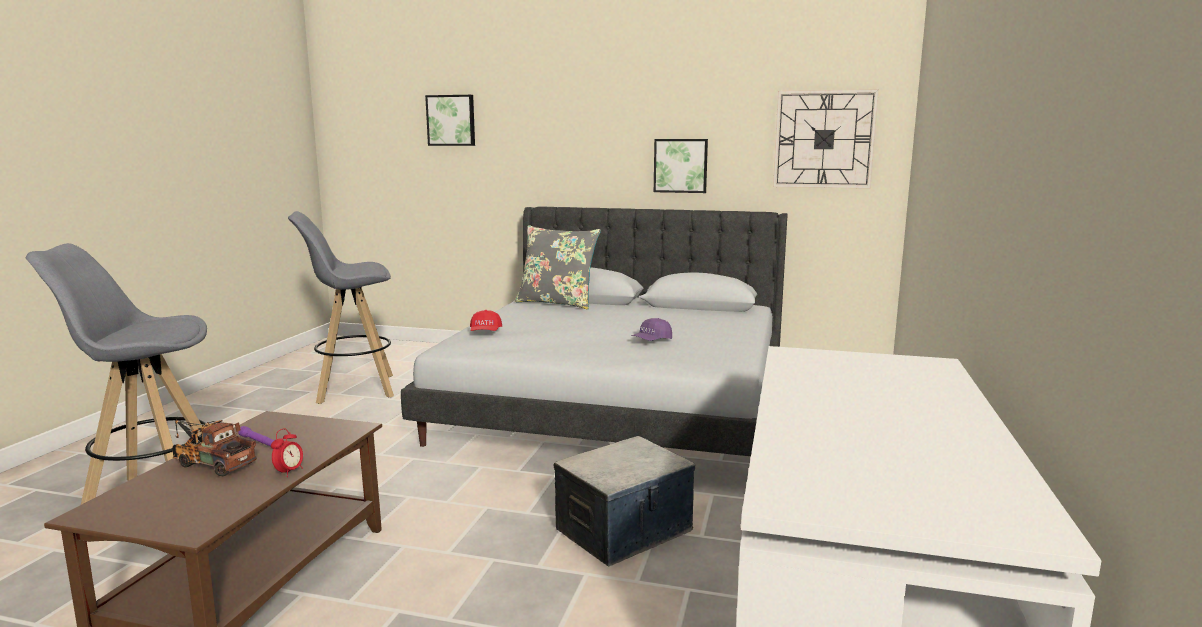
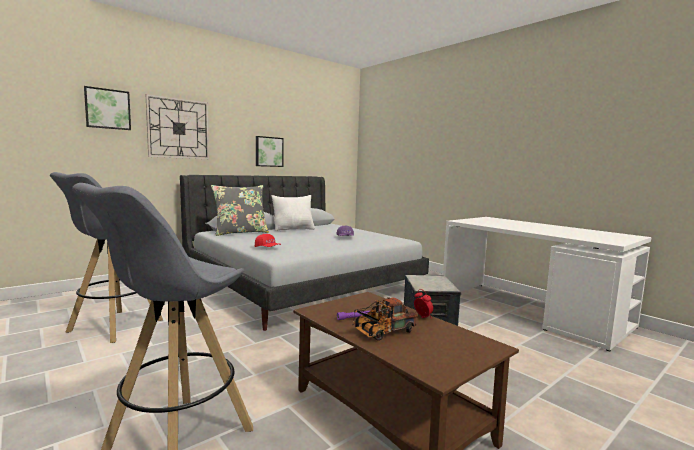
camera: 55 degrees left, 5 degrees down
wall clock [773,89,879,189] -> wall clock moved to [146,94,209,159]
none -> white pillow [272,195,315,231]

